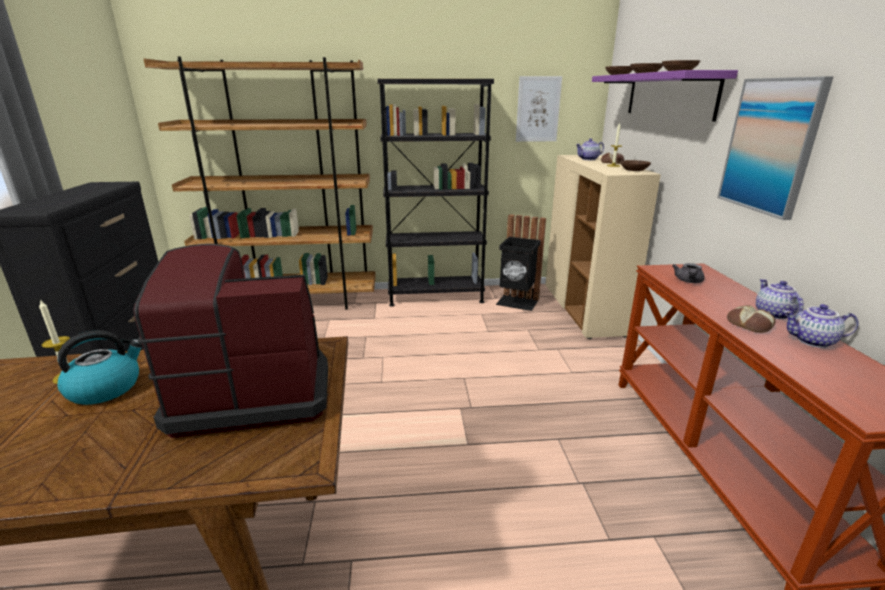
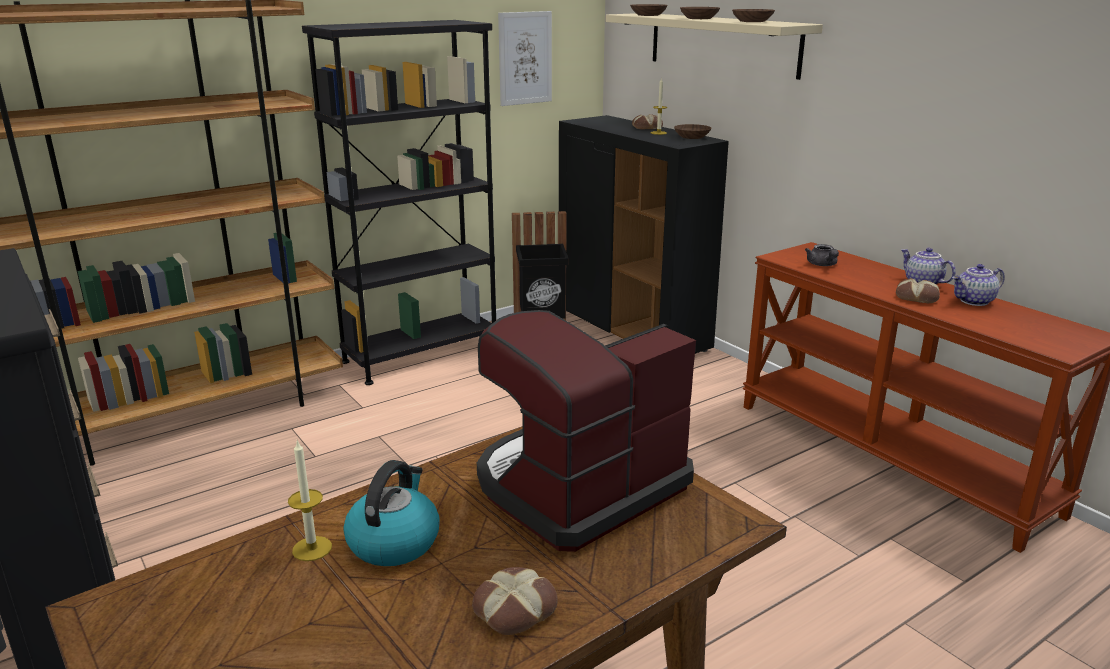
camera: 30 degrees left, 0 degrees up
beige cabinet [545,155,661,339] -> black cabinet [559,115,729,354]
teapot [576,138,604,160] -> none
purple shelf [592,70,738,122] -> beige shelf [606,13,823,80]
picture [717,76,833,220] -> none
none -> bread [472,567,558,635]

